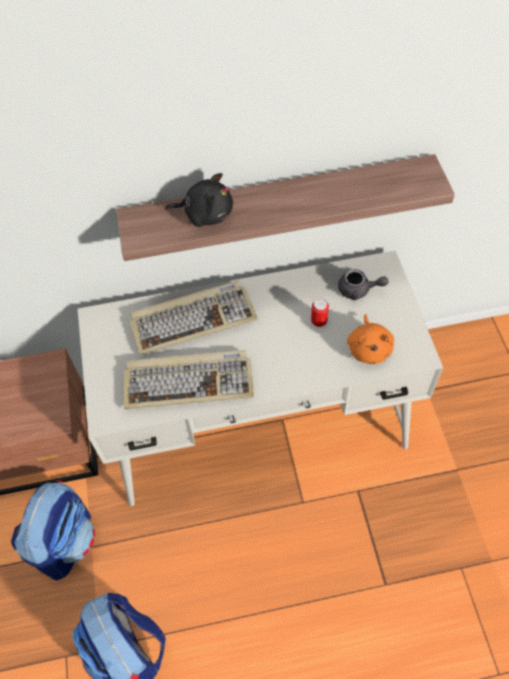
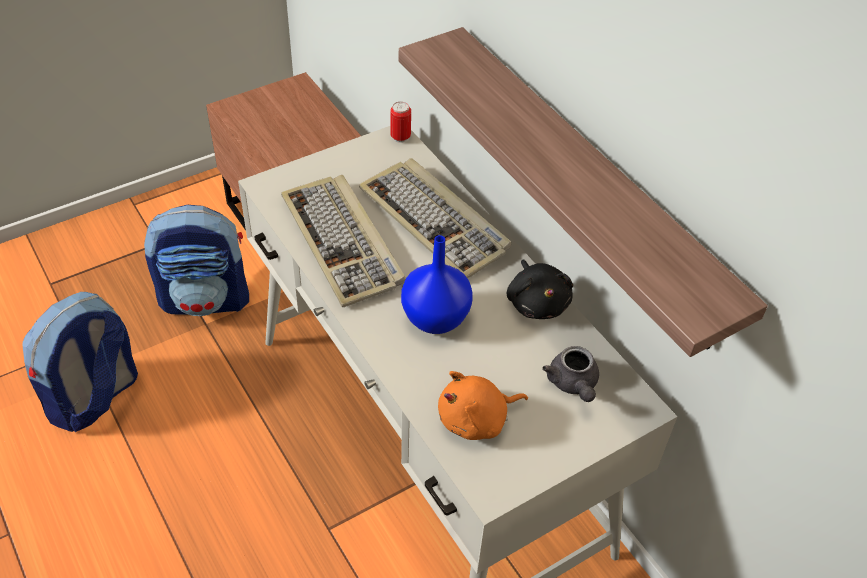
camera: 65 degrees right, 10 degrees down
black plush toy [165,173,233,227] -> black plush toy moved to [507,259,573,319]
can [311,299,329,327] -> can moved to [390,102,411,143]
none -> blue vase [401,235,473,334]

